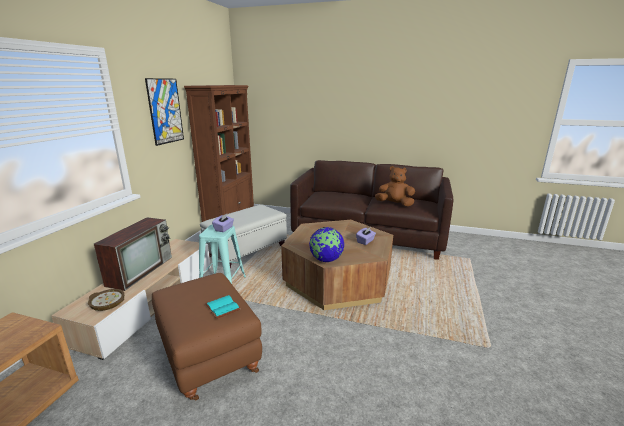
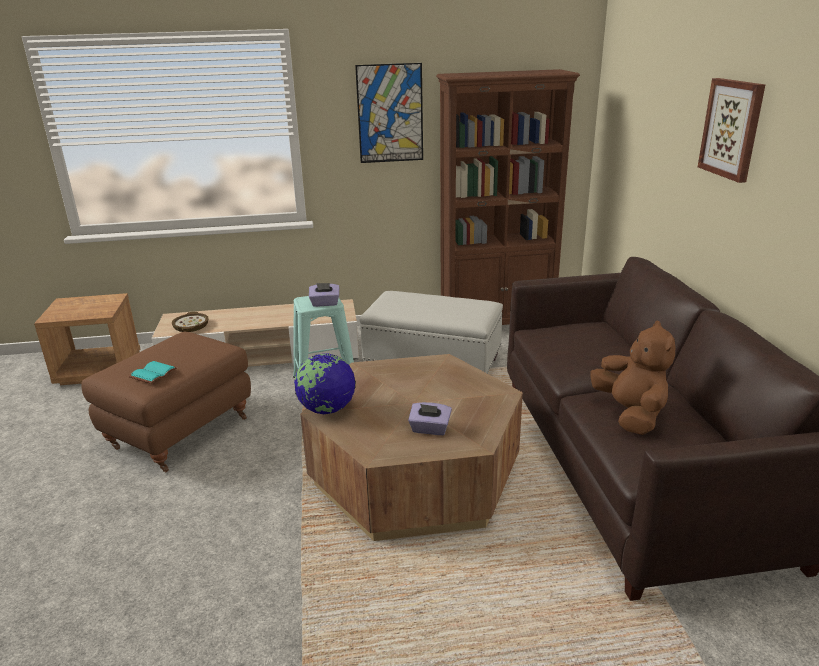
camera: 65 degrees right, 5 degrees up
television [94,217,172,291] -> none
none -> picture [698,78,765,183]

